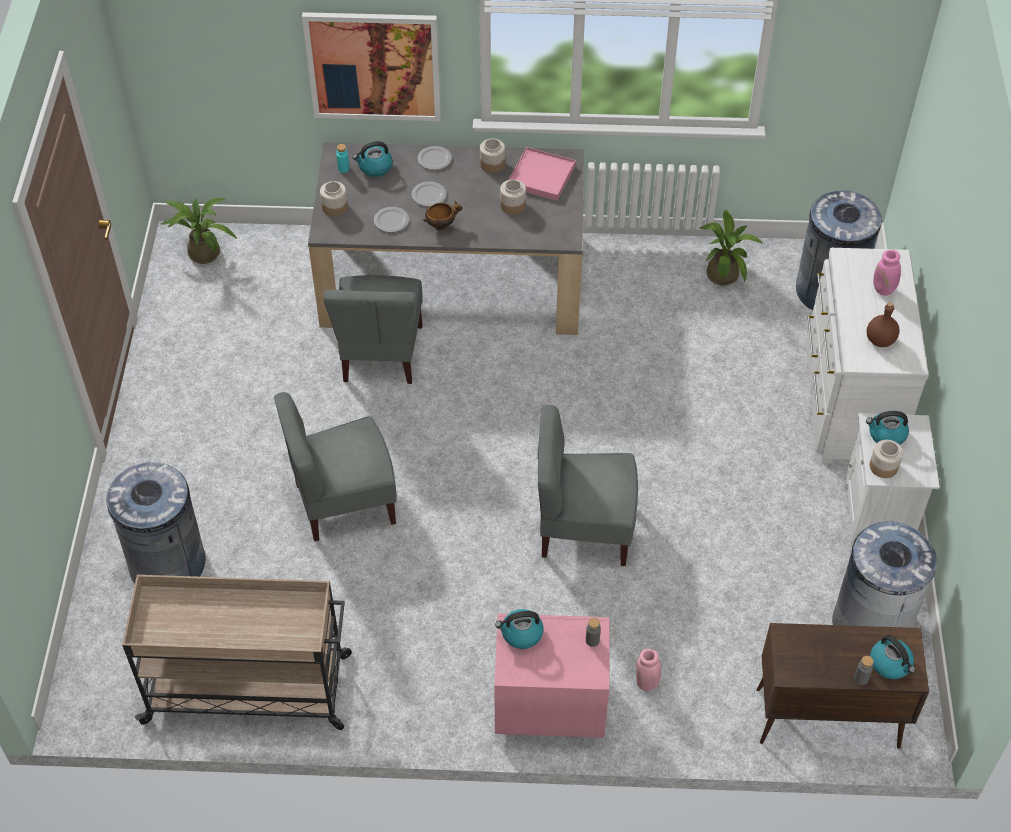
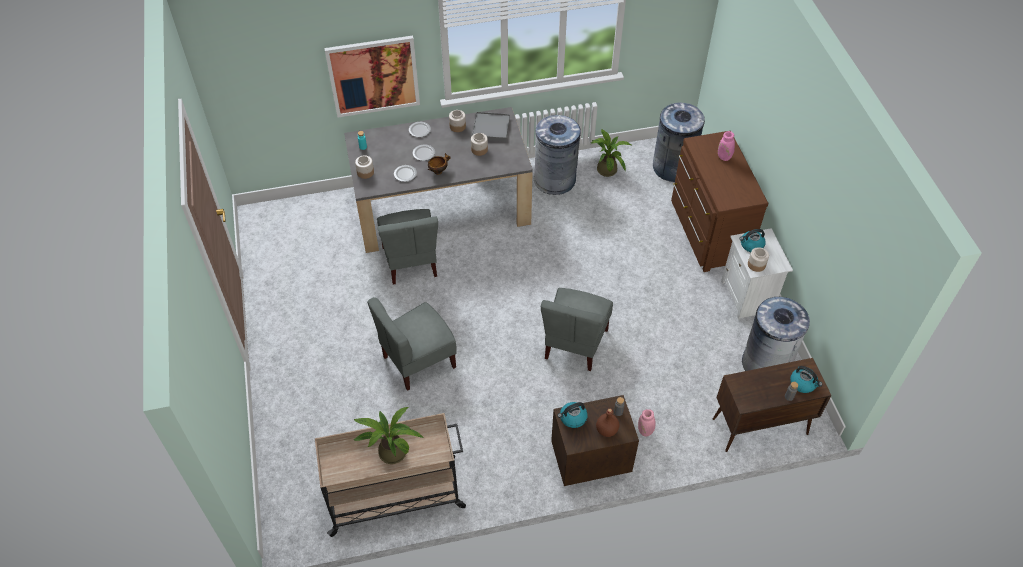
camera: 15 degrees left, 0 degrees up
grey trash can [106,462,206,584] -> grey trash can moved to [534,115,581,195]
potted plant [160,198,237,264] -> potted plant moved to [353,407,424,464]
kettle [352,141,393,177] -> none
pink nightstand [494,614,609,738] -> brown nightstand [551,395,639,486]
pink tray [509,147,576,201] -> grey tray [472,112,510,142]
grey chair [538,405,638,566] -> grey chair turned 60 degrees counterclockwise [541,288,613,371]
white dresser [806,248,929,463] -> brown dresser [671,131,769,272]
brown bottle [866,302,900,347] -> brown bottle moved to [596,409,619,437]

